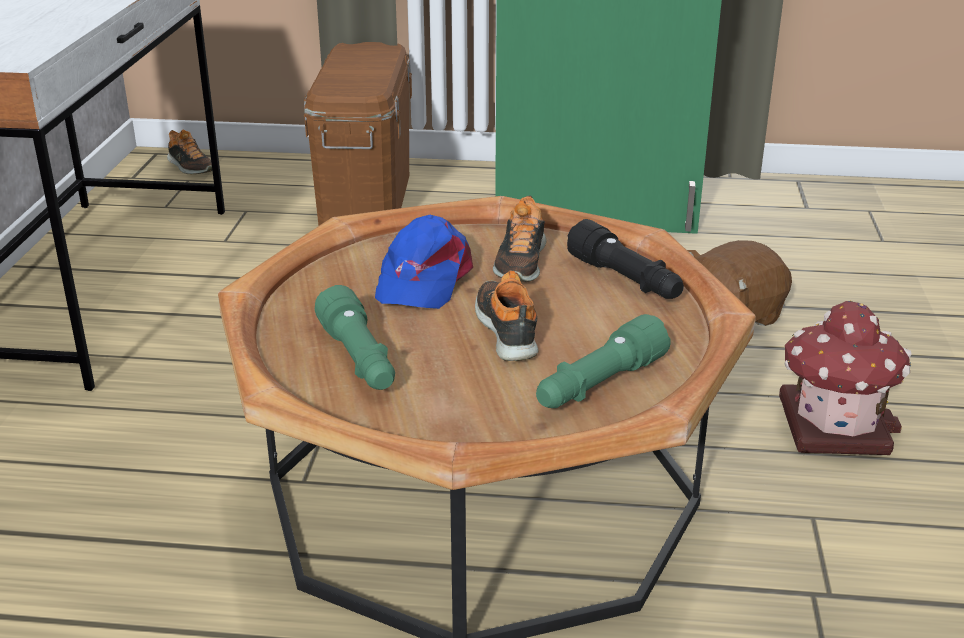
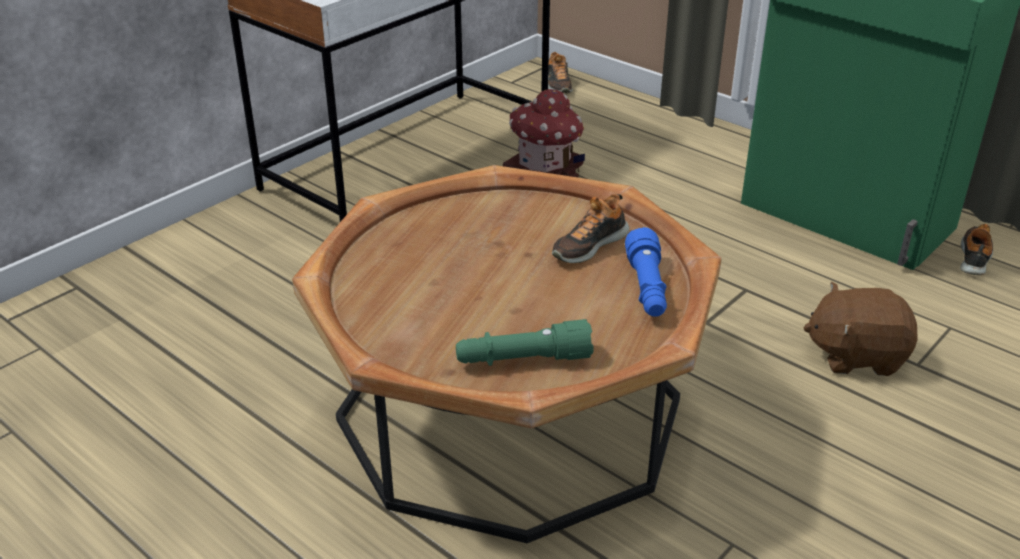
camera: 35 degrees right, 5 degrees up
brown storage box [304,42,412,225] -> none
green flashlight [315,285,395,390] -> none
blue cap [375,215,473,309] -> none
shoe [475,271,538,361] -> shoe moved to [960,224,993,275]
black flashlight [567,219,684,299] -> blue flashlight [625,227,667,317]
toy house [779,300,912,455] -> toy house moved to [503,89,585,178]

